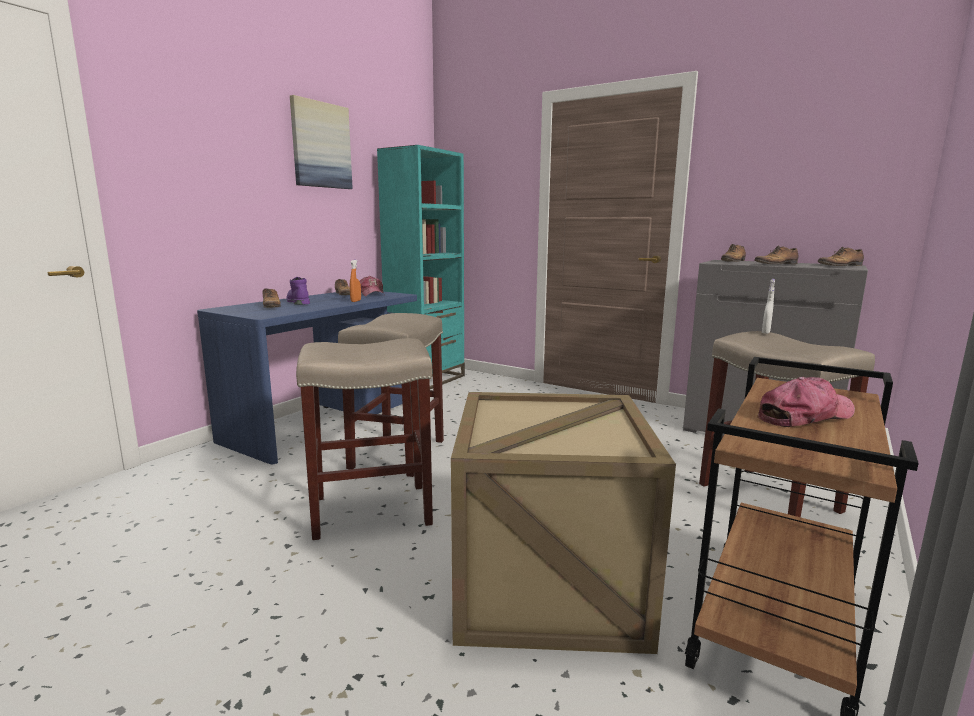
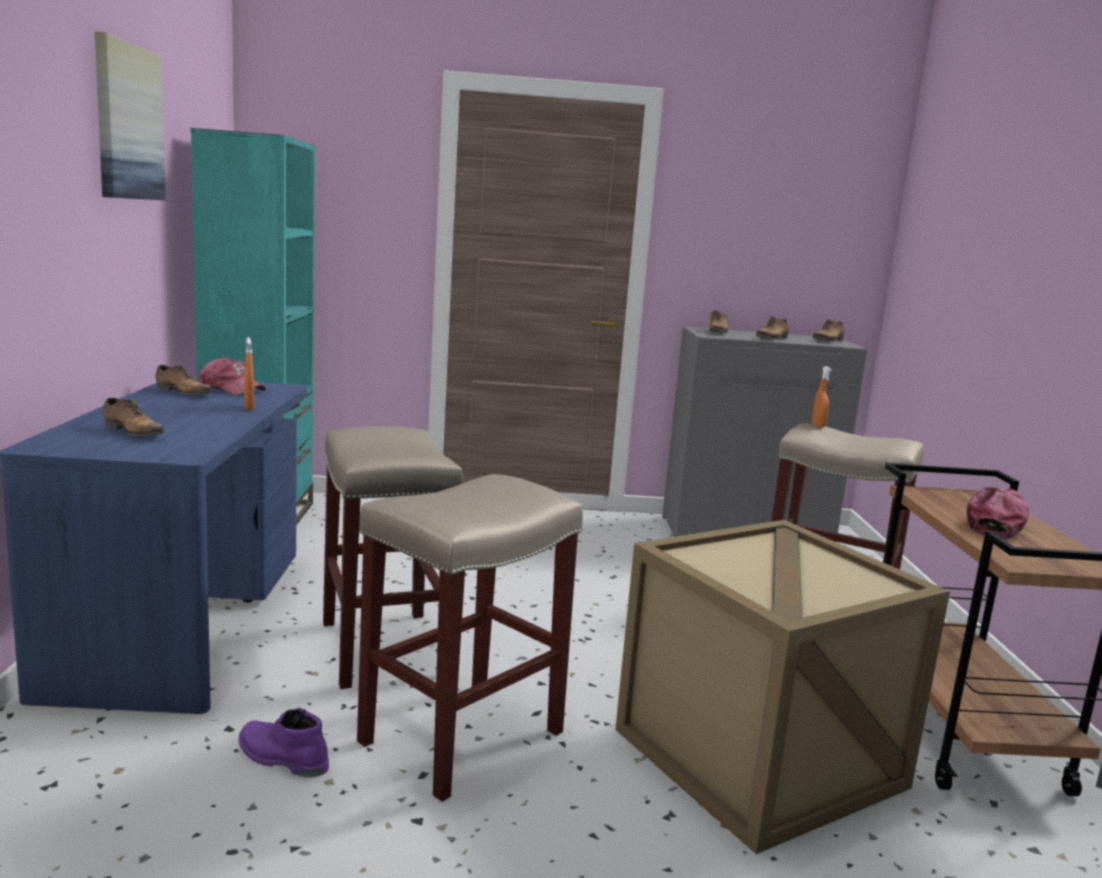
camera: 35 degrees left, 0 degrees up
purple boot [286,277,310,305] -> purple boot moved to [239,708,329,778]
white spray bottle [762,279,775,334] -> orange spray bottle [812,366,832,428]

